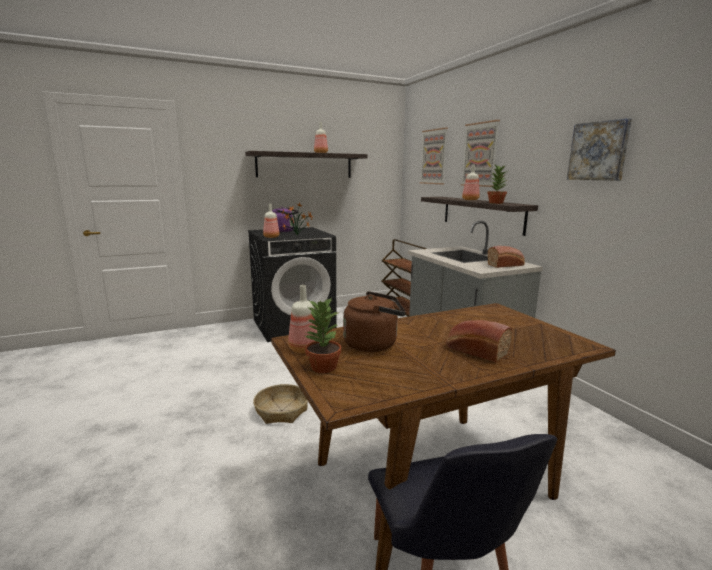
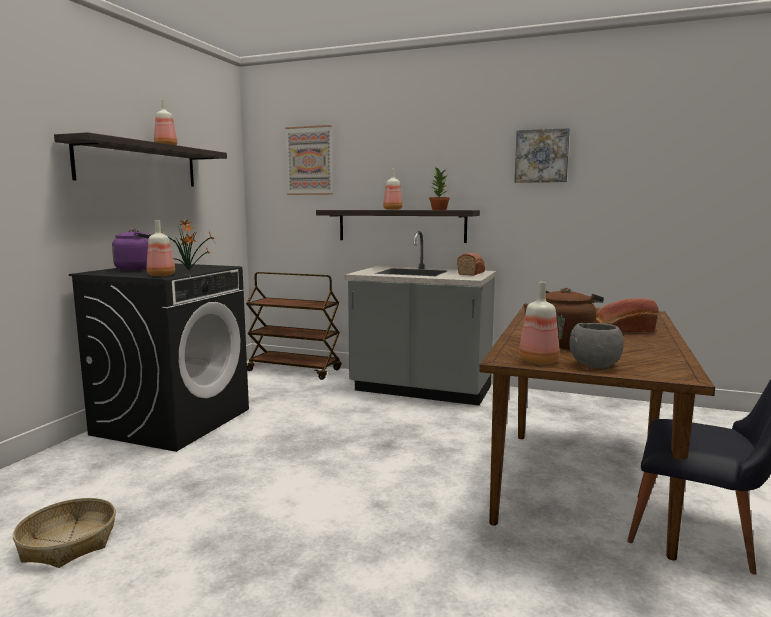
camera: 45 degrees left, 5 degrees down
basket [253,384,308,424] -> basket moved to [13,498,116,568]
potted plant [305,297,341,373] -> grey bowl [569,323,624,368]
picture [461,120,500,187] -> none

